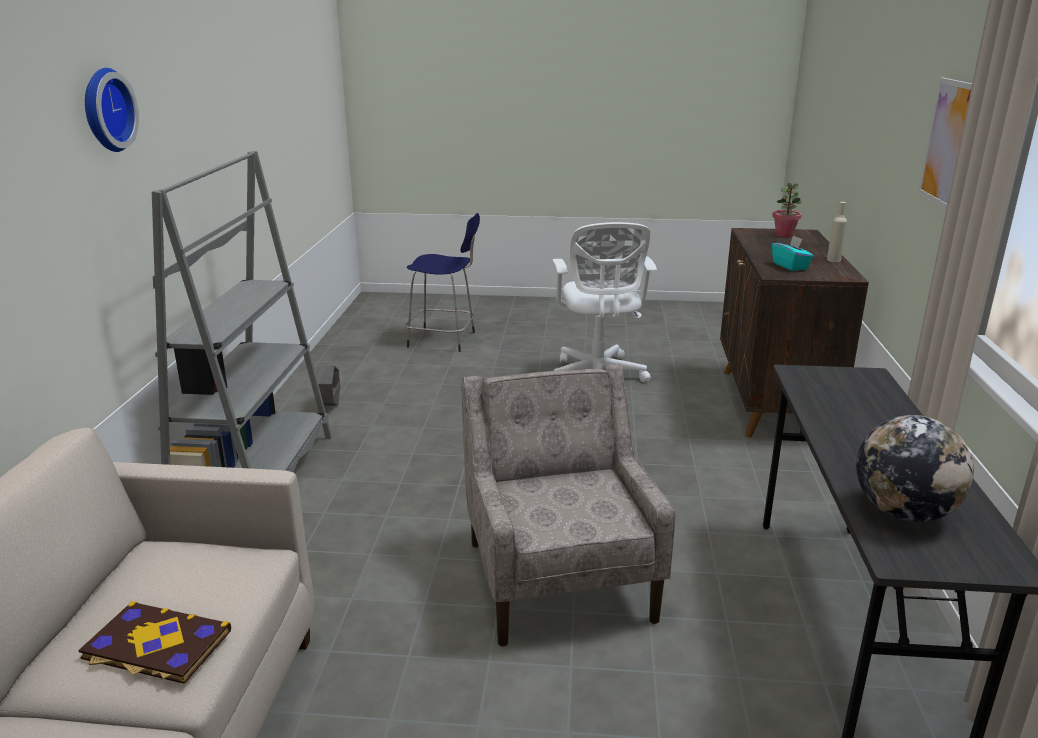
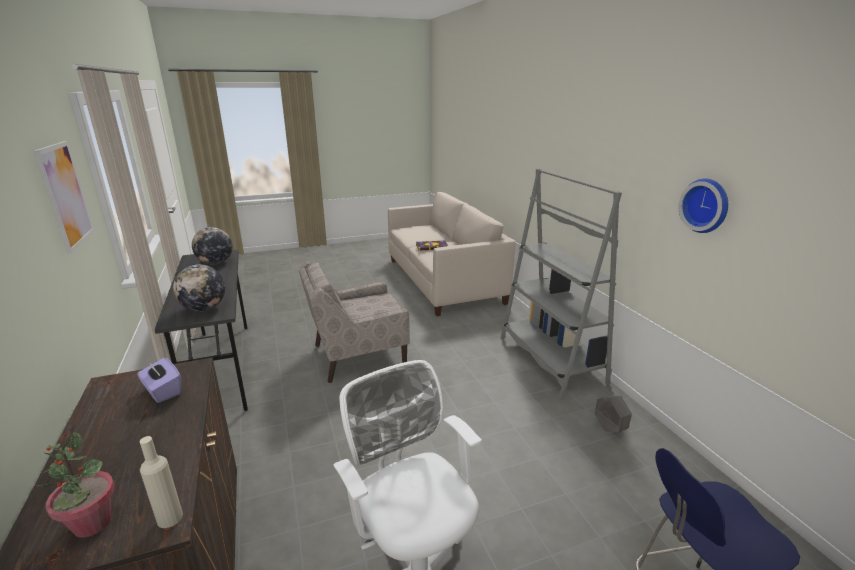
camera: 155 degrees right, 0 degrees up
wall clock [85,68,139,152] -> wall clock moved to [679,178,728,233]
beige armchair [461,364,675,647] -> beige armchair turned 105 degrees clockwise [299,261,409,383]
turquoise tissue box [772,235,814,271] -> purple tissue box [137,358,182,403]
beige bottle [827,202,847,262] -> beige bottle moved to [139,436,183,528]
none -> globe [173,265,225,312]

